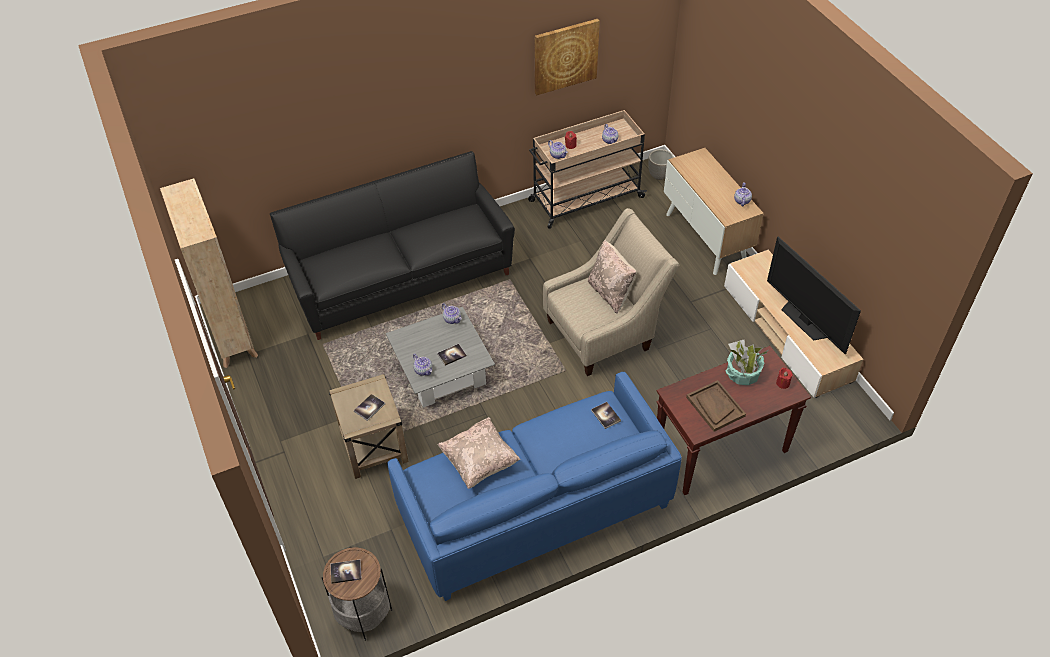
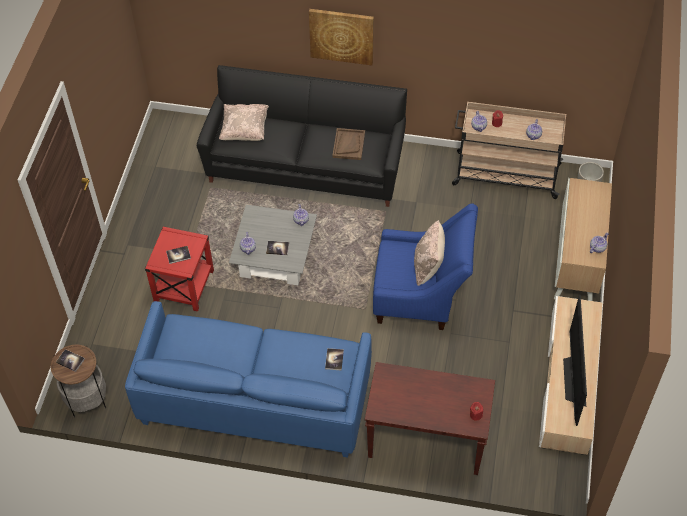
camera: 35 degrees right, 5 degrees up
beige bookcase [160,178,258,368] -> none
beige side table [329,374,409,479] -> red side table [145,226,214,312]
beige pillow [437,417,521,489] -> beige pillow moved to [219,104,269,141]
picture [535,19,600,95] -> picture moved to [309,9,374,65]
beige armchair [543,208,679,376] -> blue armchair [373,203,478,330]
brown tray [686,380,746,432] -> brown tray moved to [332,128,365,160]
potted plant [726,339,768,385] -> none

